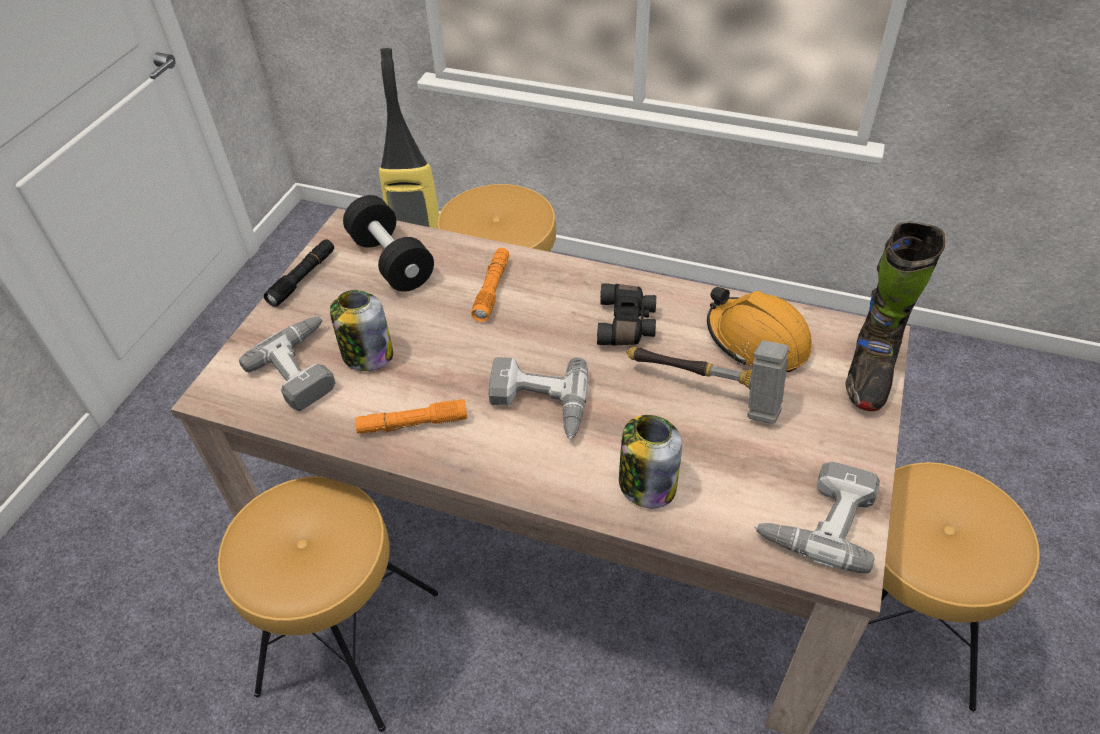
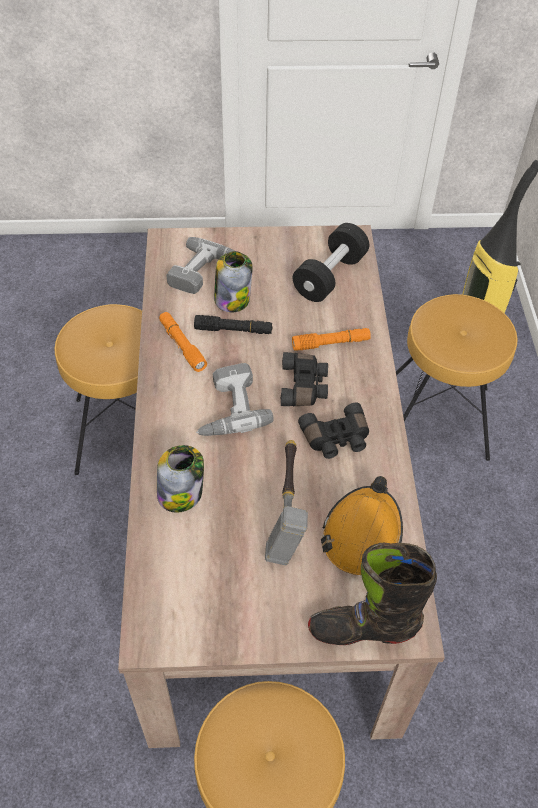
camera: 65 degrees right, 5 degrees up
black flashlight [264,239,334,307] -> black flashlight moved to [194,315,272,334]
power drill [754,462,880,573] -> none
none -> black binoculars [281,352,328,406]

